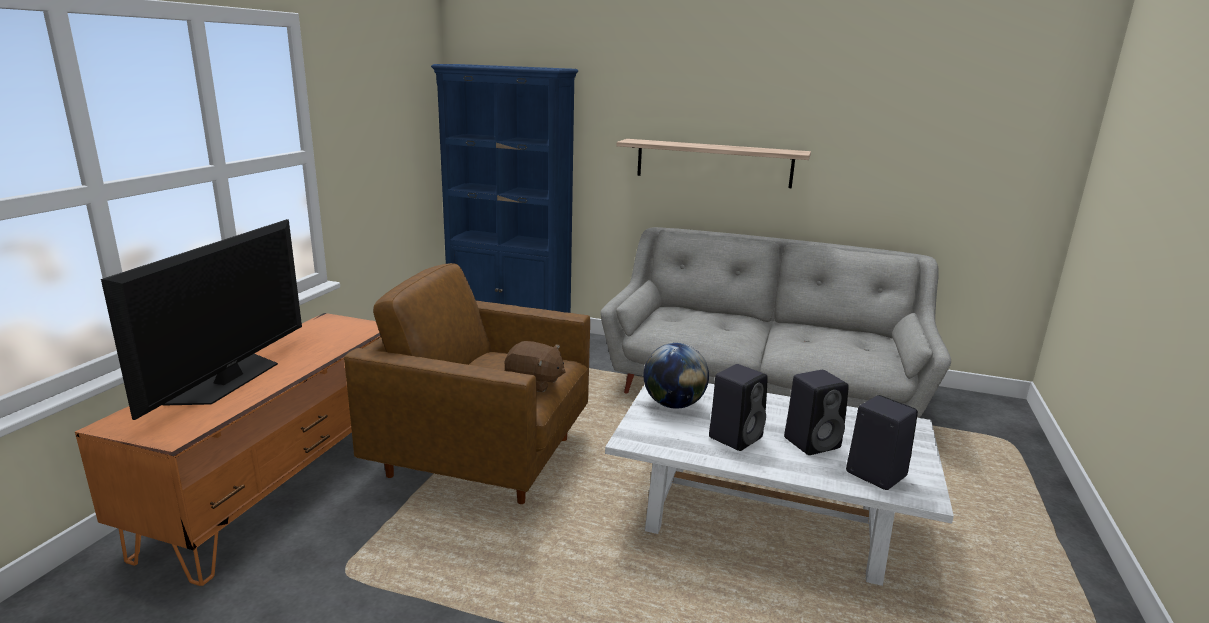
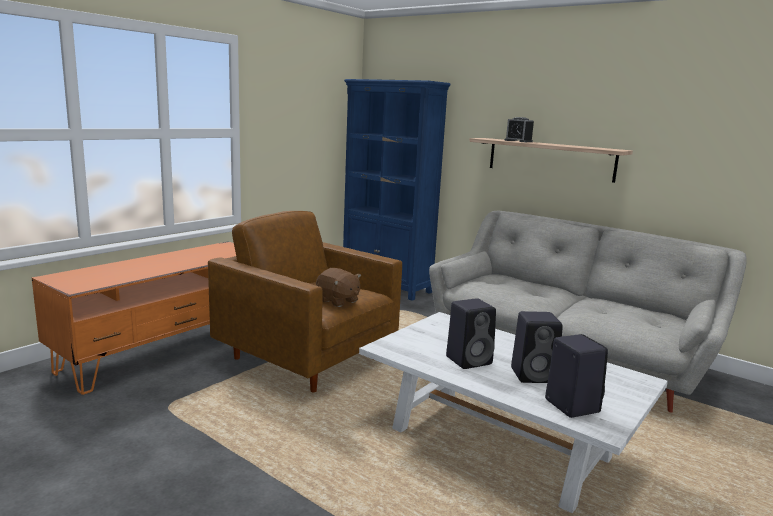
camera: 20 degrees right, 5 degrees down
television [101,219,302,420] -> none
globe [643,343,709,409] -> none
none -> alarm clock [505,117,534,142]

